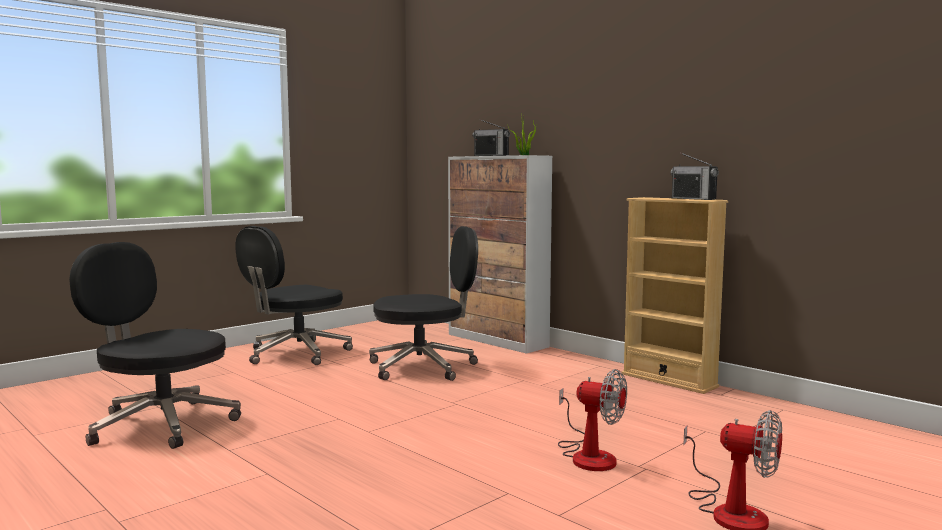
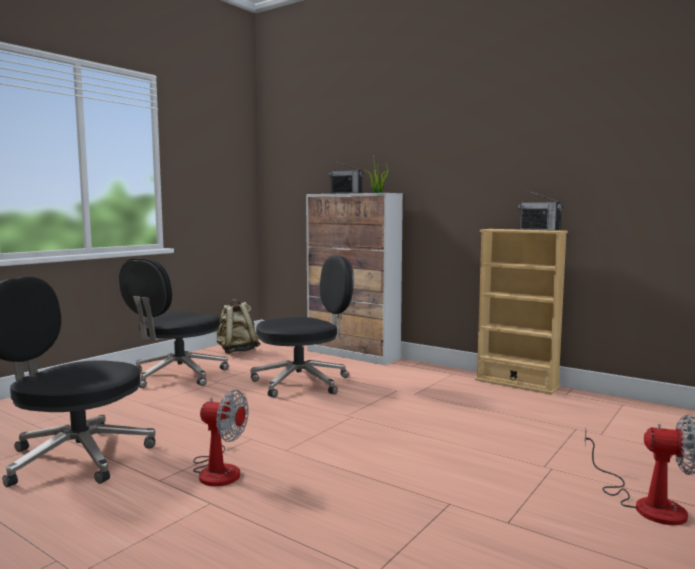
camera: 10 degrees left, 0 degrees up
fan [558,369,627,471] -> fan moved to [193,390,249,486]
none -> beige backpack [216,299,261,354]

